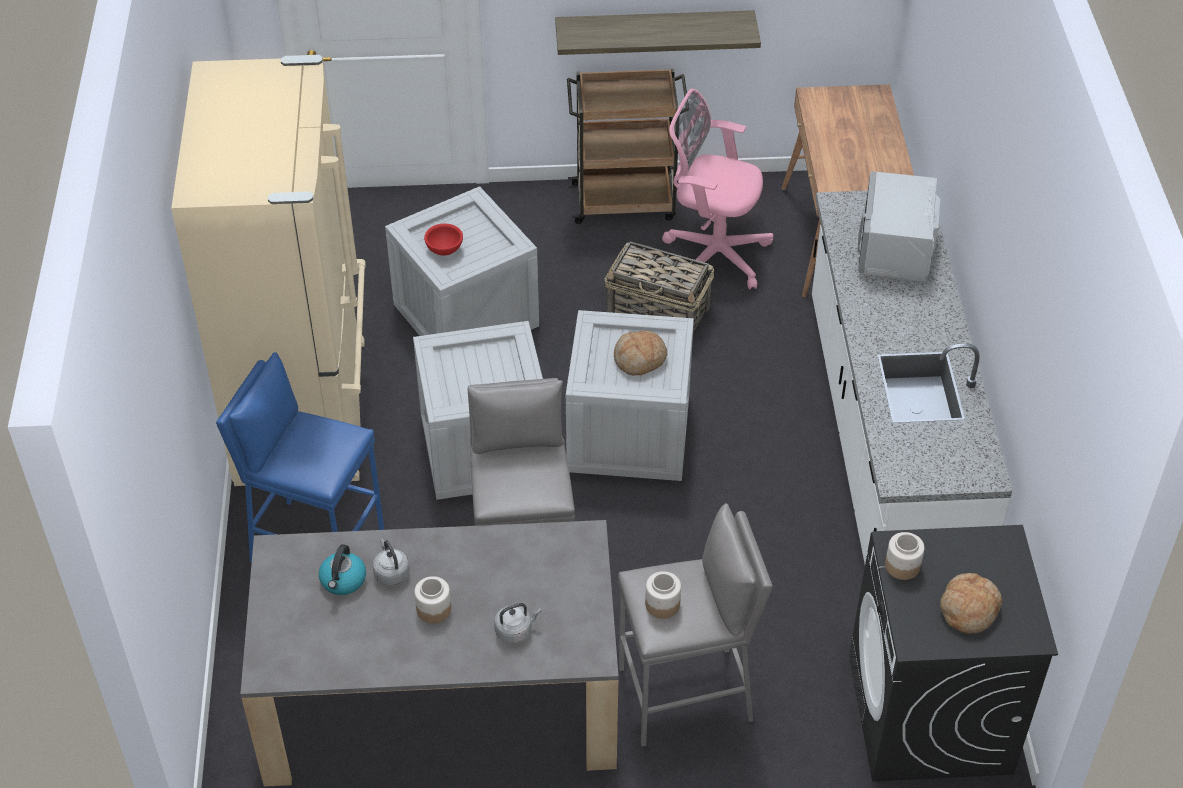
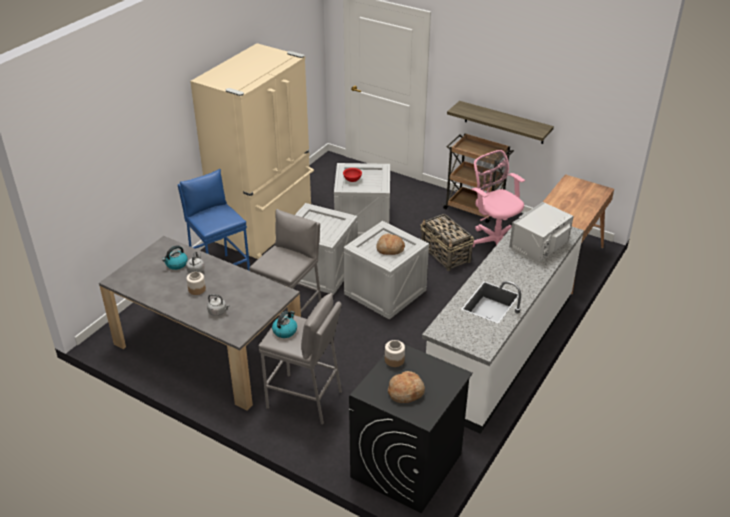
camera: 35 degrees right, 10 degrees down
jar [645,571,681,619] -> kettle [272,311,297,338]

